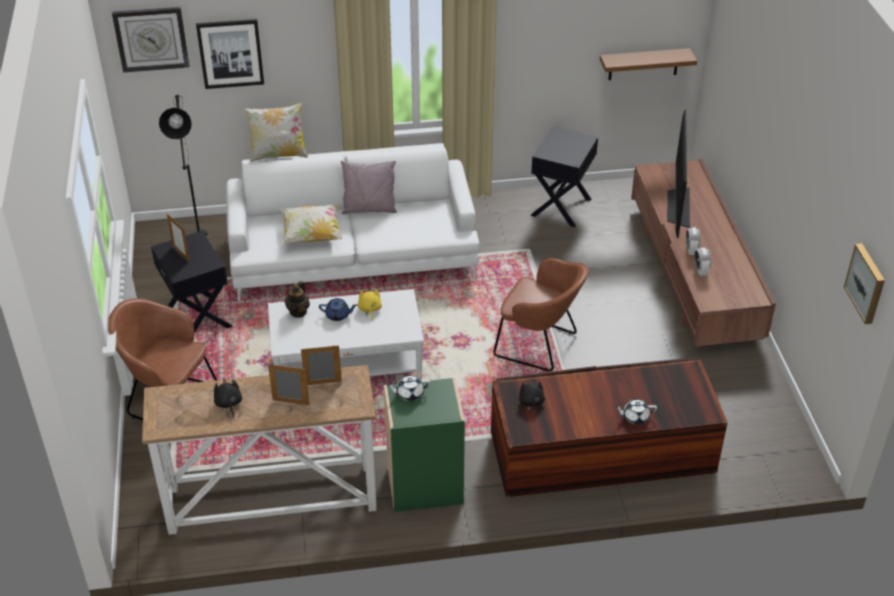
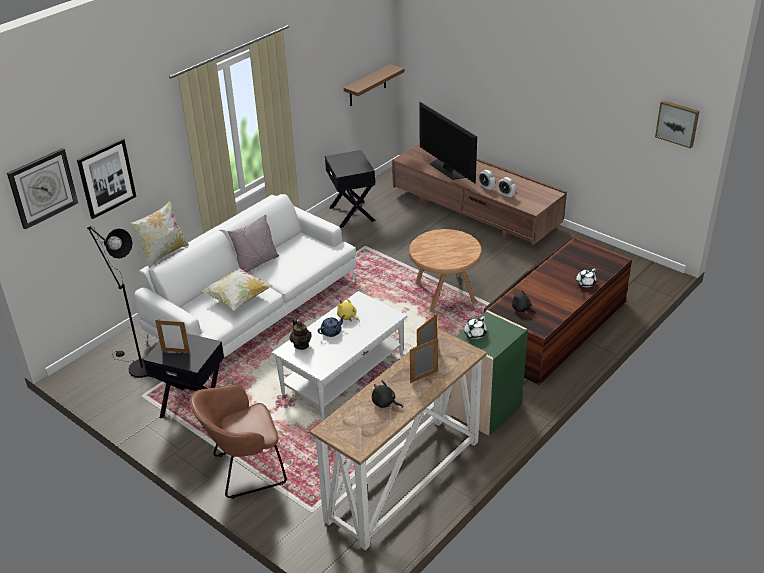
camera: 40 degrees left, 5 degrees down
brown armchair [493,258,589,371] -> brown side table [409,229,482,312]

